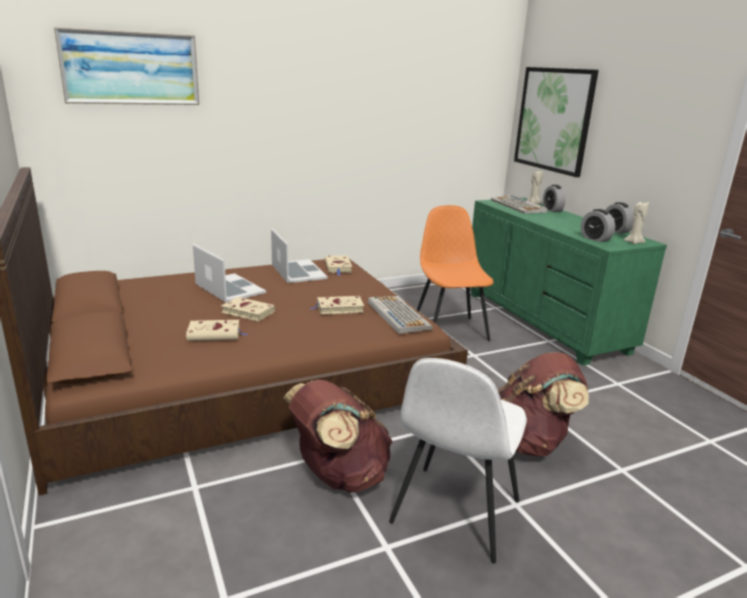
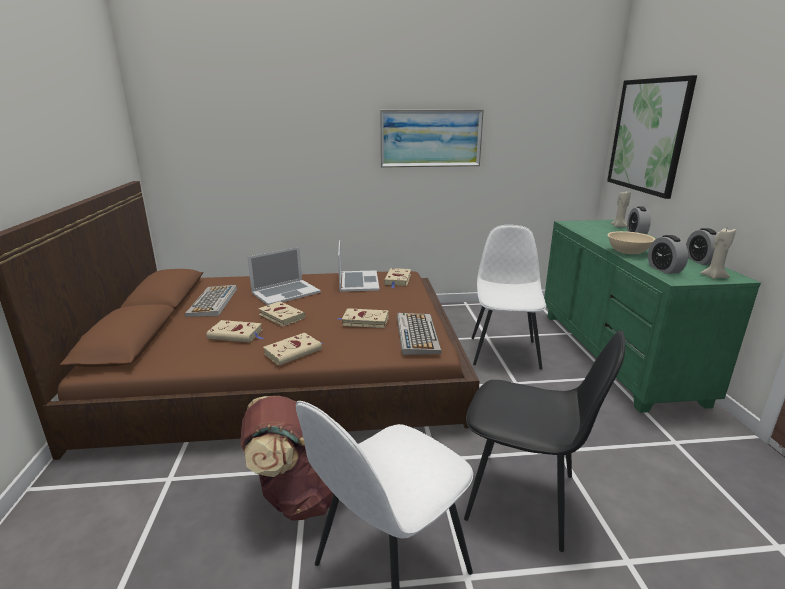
camera: 20 degrees right, 0 degrees up
picture [54,27,199,105] -> picture moved to [380,110,484,168]
laptop [193,244,266,303] -> laptop turned 75 degrees clockwise [247,247,321,305]
orange chair [417,205,494,341] -> white chair [471,225,546,369]
keyboard [491,195,548,214] -> keyboard moved to [184,285,237,317]
brown backpack [497,352,589,456] -> black chair [464,330,625,552]
none -> beige book [263,333,324,365]
none -> beige bowl [608,231,655,254]

